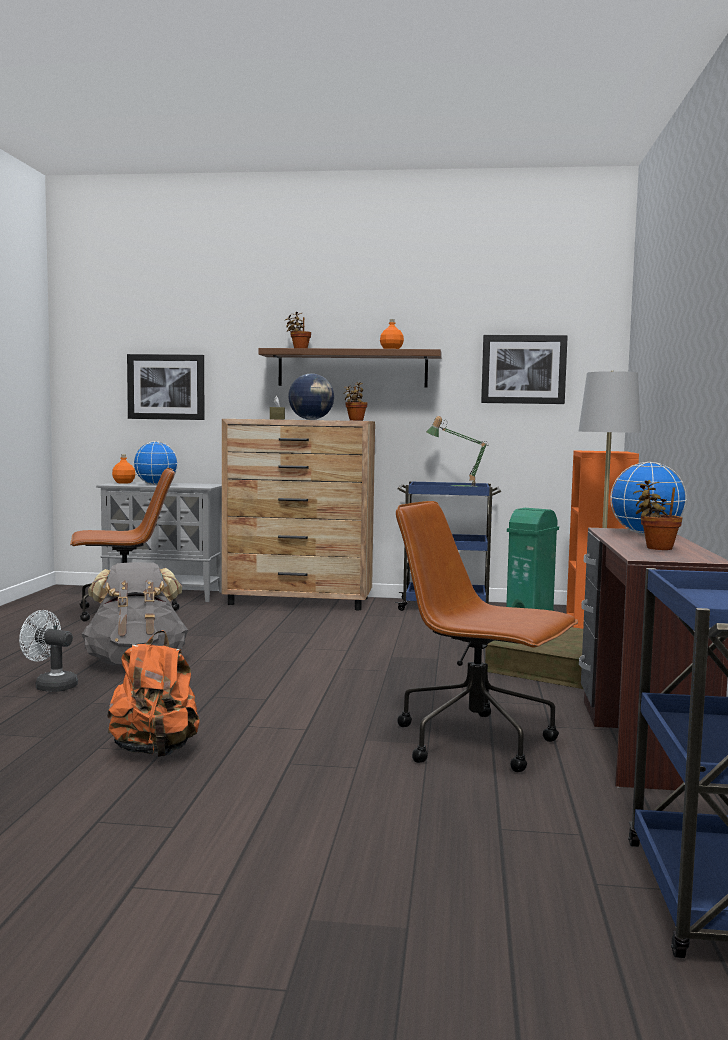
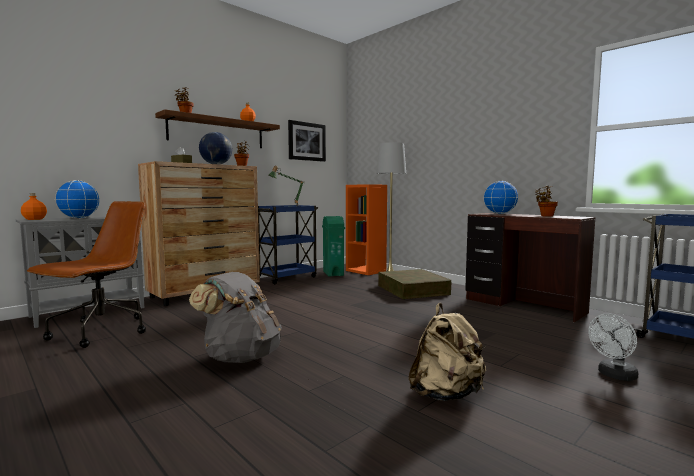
camera: 50 degrees left, 0 degrees up
white fan [19,610,78,692] -> white fan moved to [588,313,638,381]
orange backpack [107,630,200,757] -> beige backpack [408,303,486,401]
picture [127,354,204,420] -> none
brown office chair [396,501,578,772] -> none

